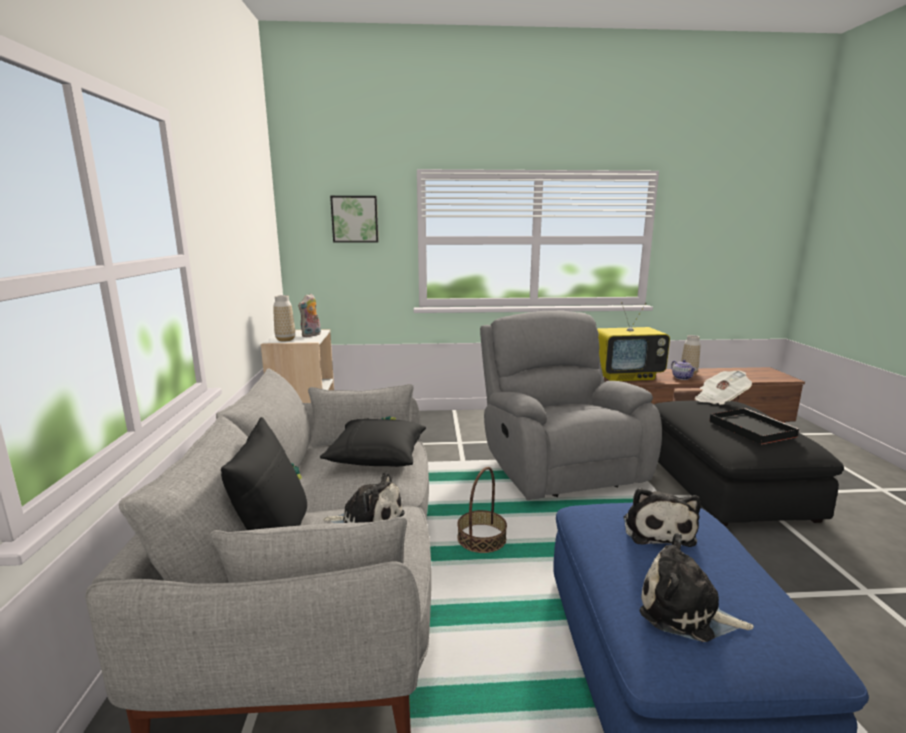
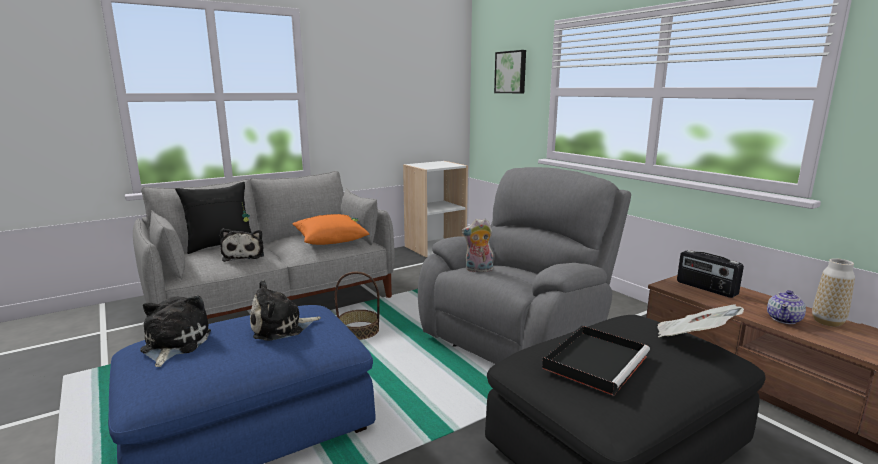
camera: 60 degrees right, 0 degrees up
vase [273,295,295,341] -> none
plush toy [298,294,321,337] -> plush toy moved to [462,219,493,272]
black pillow [320,416,426,467] -> orange pillow [292,214,369,245]
television [597,302,670,381] -> radio [677,250,744,298]

